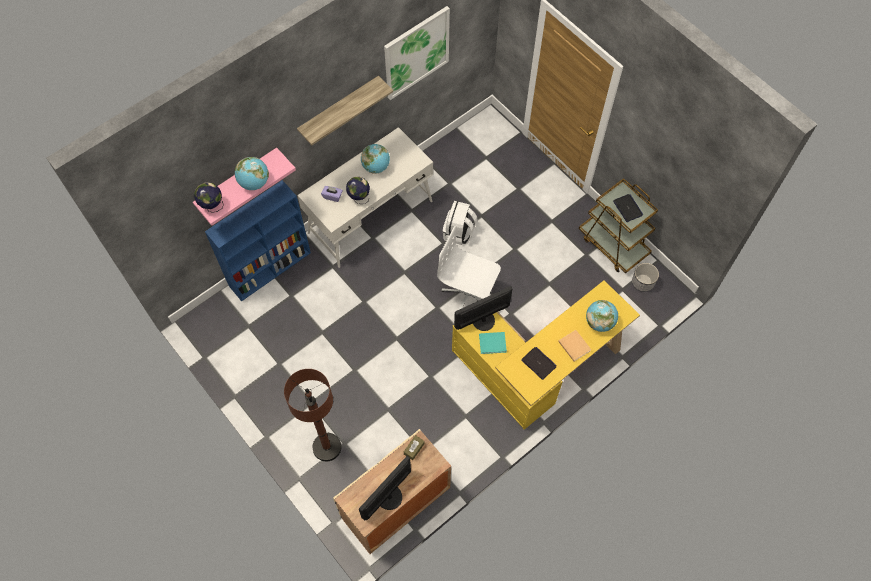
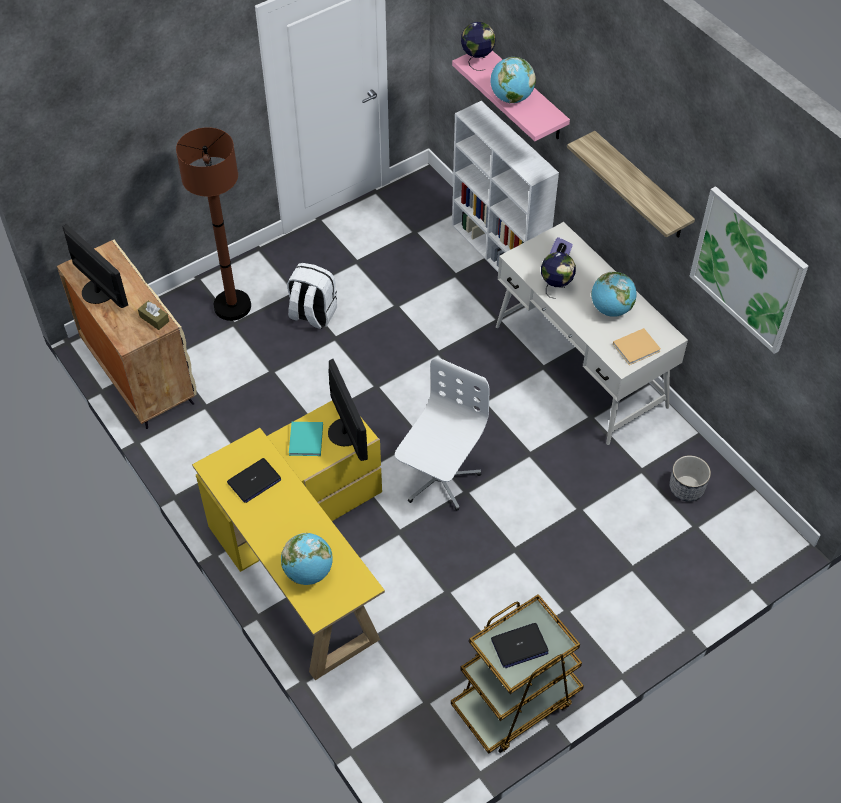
camera: 95 degrees right, 10 degrees down
blue bookcase [205,180,311,301] -> white bookcase [452,101,559,272]
white backpack [443,201,477,245] -> white backpack moved to [287,263,337,329]
beige book [558,330,591,361] -> beige book moved to [613,328,661,365]
planter [632,263,659,292] -> planter moved to [669,455,711,502]

